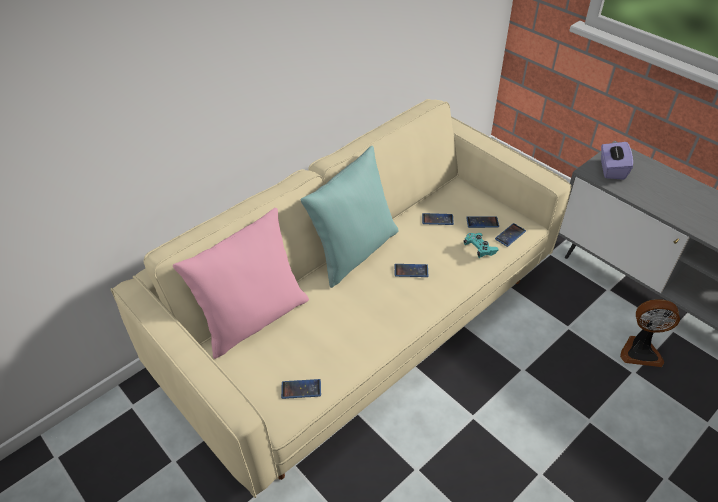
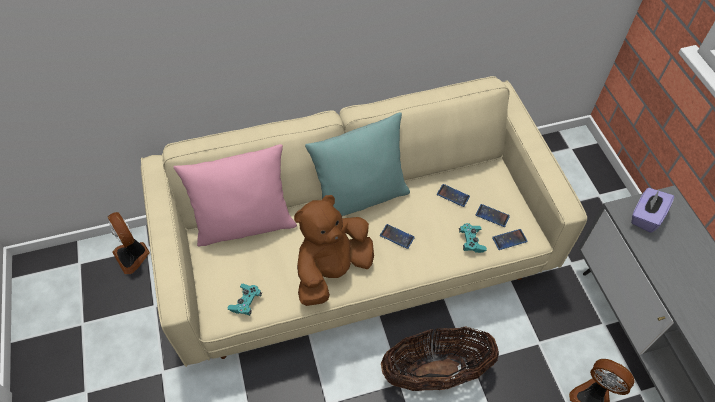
camera: 25 degrees right, 10 degrees up
phone [281,379,321,399] -> turquoise game controller [228,284,262,316]
none -> fan [107,212,150,274]
none -> brown plush toy [294,195,374,306]
none -> basket [381,326,499,391]

